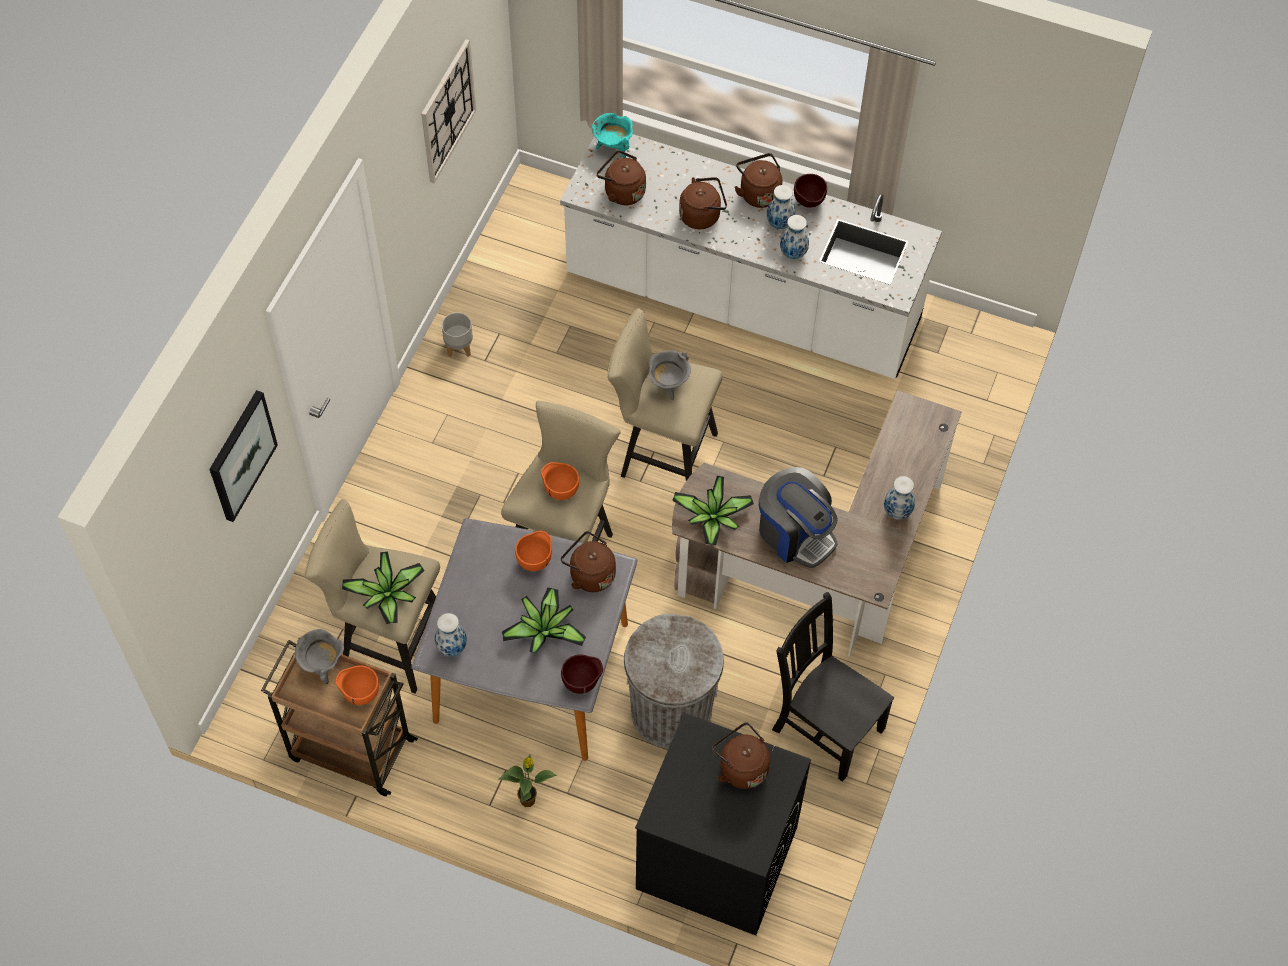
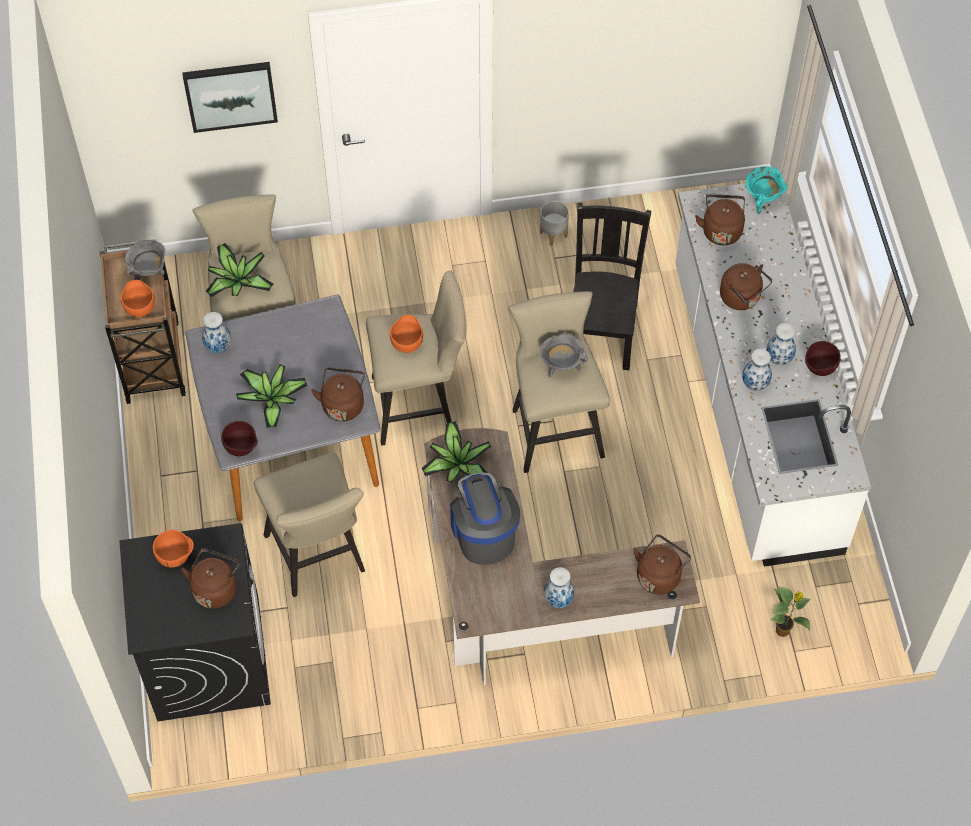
camera: 60 degrees right, 0 degrees up
wall clock [421,39,476,183] -> none
potted plant [499,755,557,807] -> potted plant moved to [770,586,811,637]
orange bowl [515,531,552,571] -> orange bowl moved to [153,530,194,567]
grey trash can [624,613,724,749] -> beige stool [254,452,365,597]
brown kettle [735,153,782,208] -> brown kettle moved to [633,535,691,595]
coffee machine [759,467,838,568] -> coffee machine turned 150 degrees clockwise [450,473,520,565]
black chair [772,591,894,782] -> black chair moved to [573,203,651,370]

